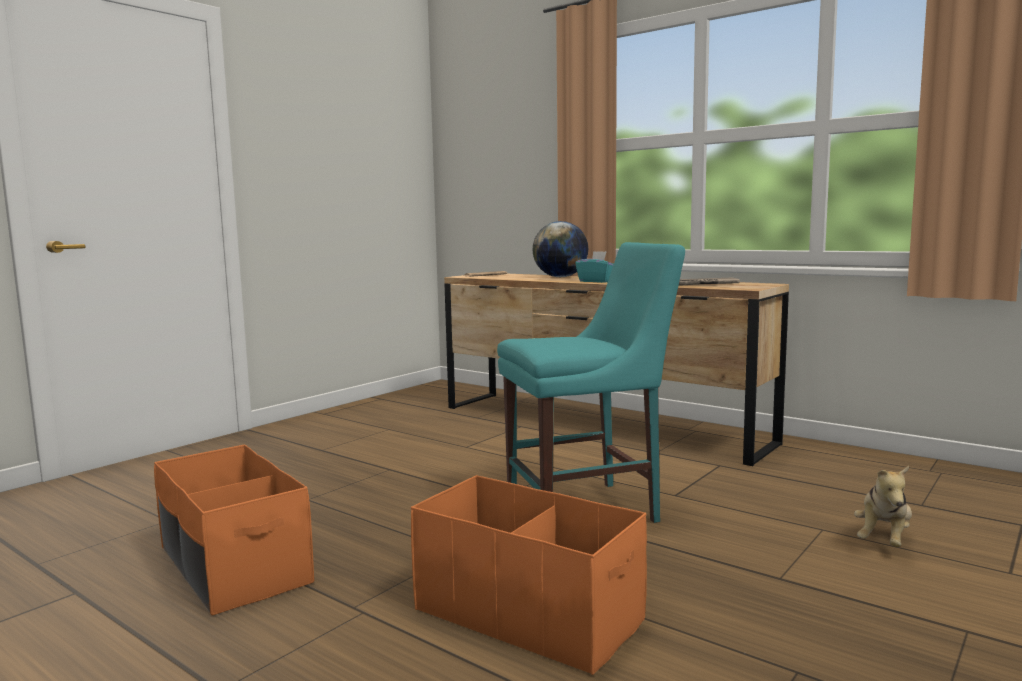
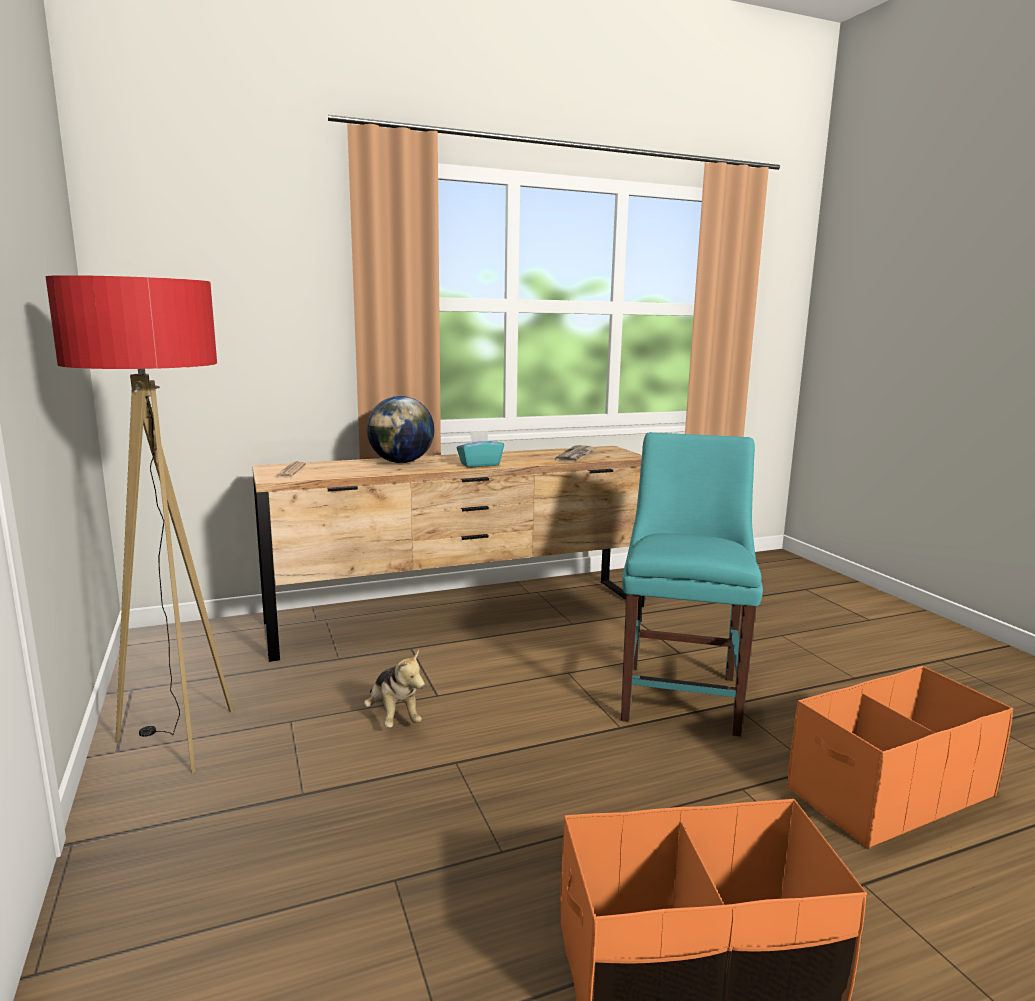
camera: 60 degrees left, 5 degrees up
plush toy [854,466,912,547] -> plush toy moved to [364,649,425,728]
none -> floor lamp [46,275,233,774]

